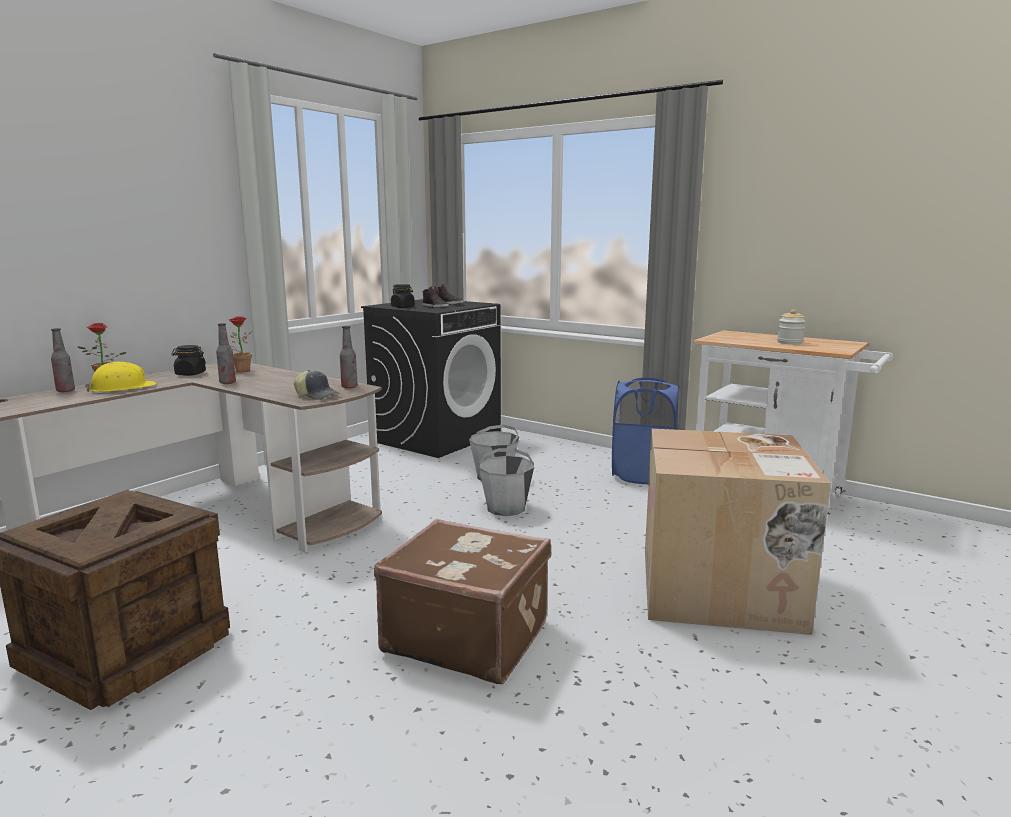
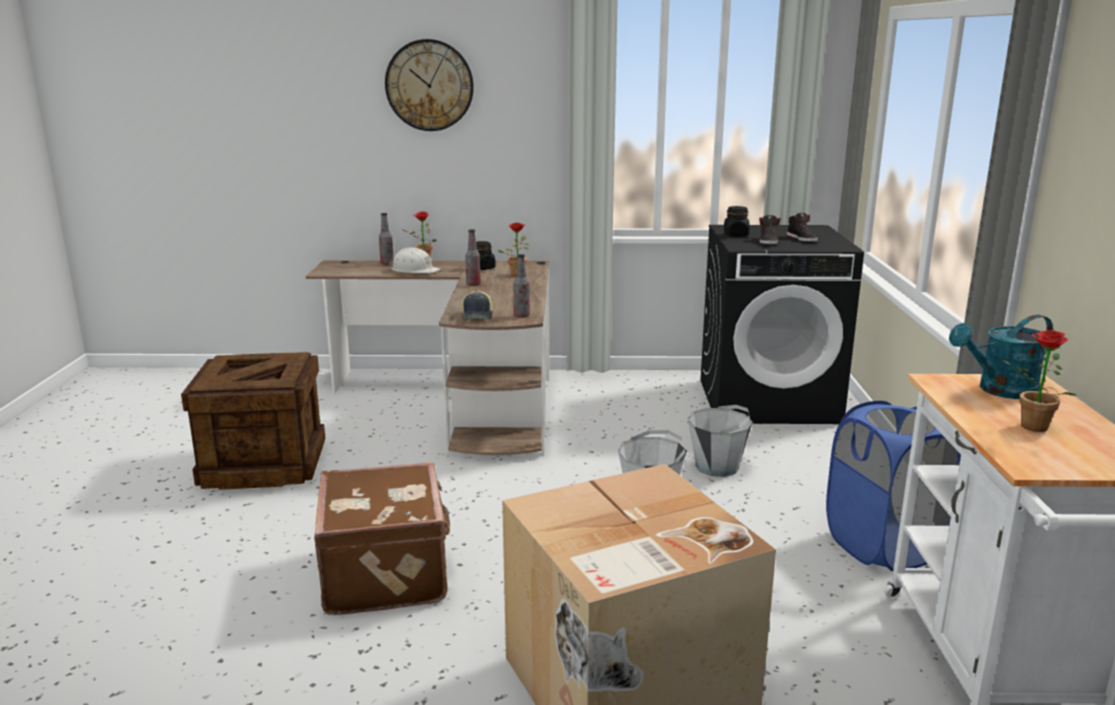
camera: 55 degrees right, 5 degrees up
yellow hard hat [85,362,156,392] -> white hard hat [389,247,440,273]
jar [777,309,806,344] -> potted plant [1000,330,1076,432]
none -> wall clock [385,39,474,131]
none -> turquoise watering can [949,315,1053,399]

